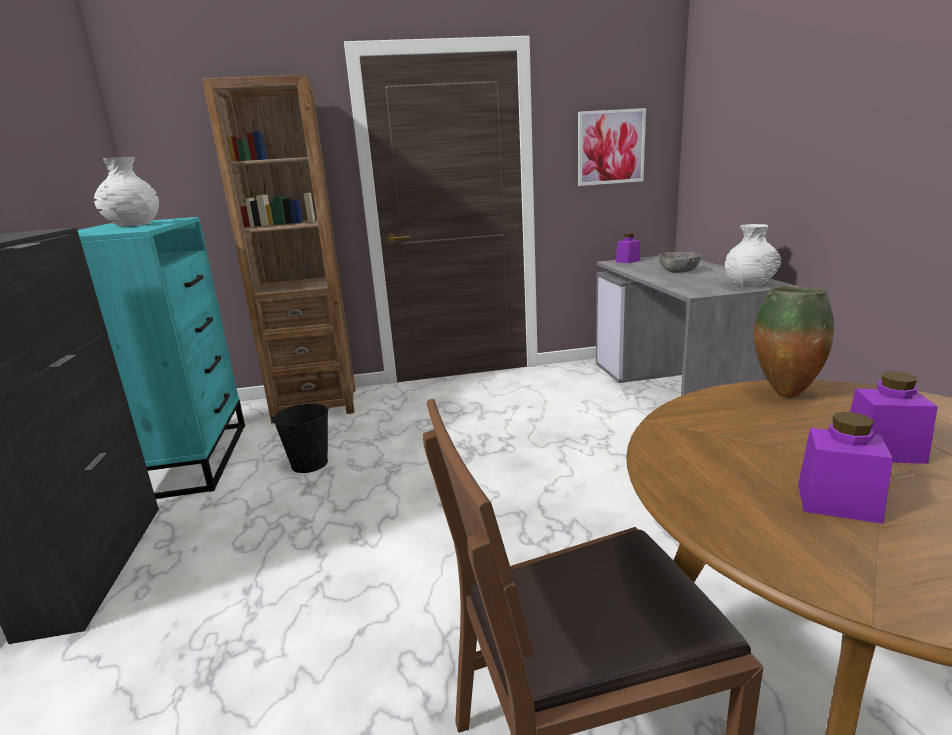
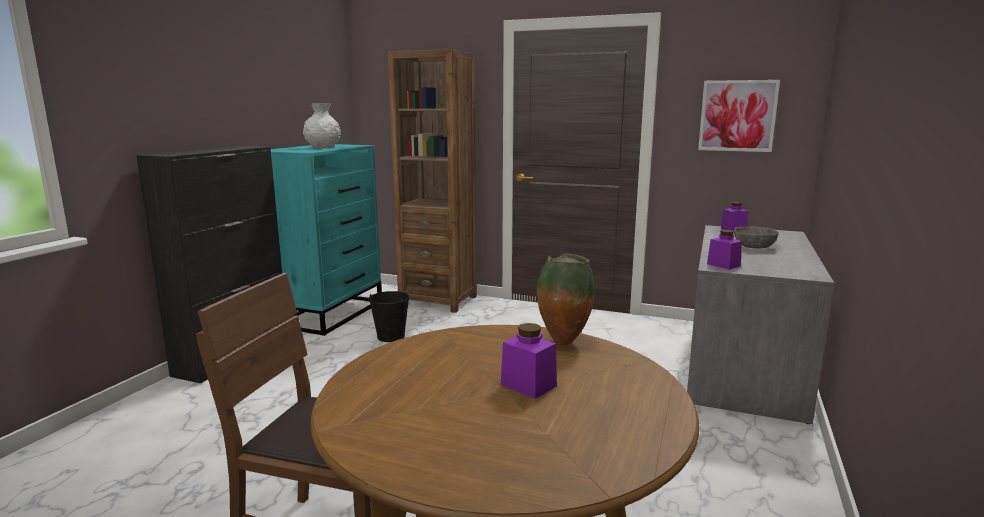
camera: 30 degrees right, 5 degrees down
white vase [725,224,782,287] -> none
purple jar [798,412,893,524] -> purple jar moved to [707,230,742,270]

